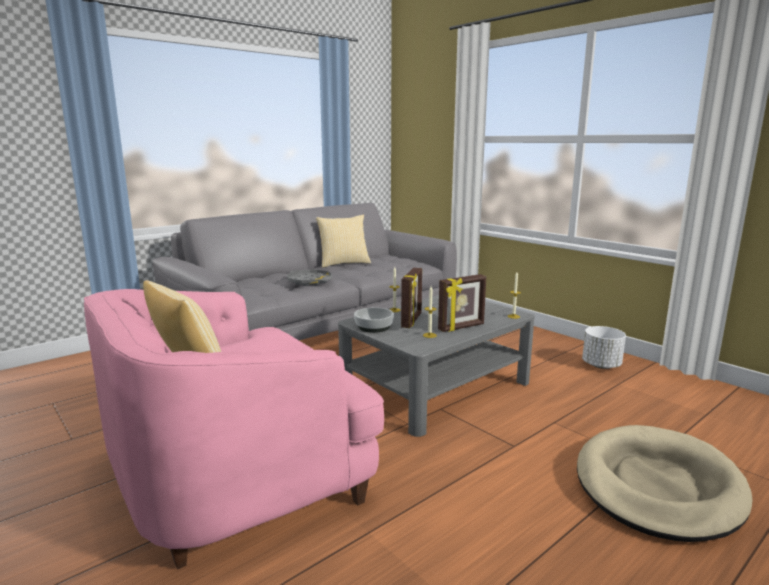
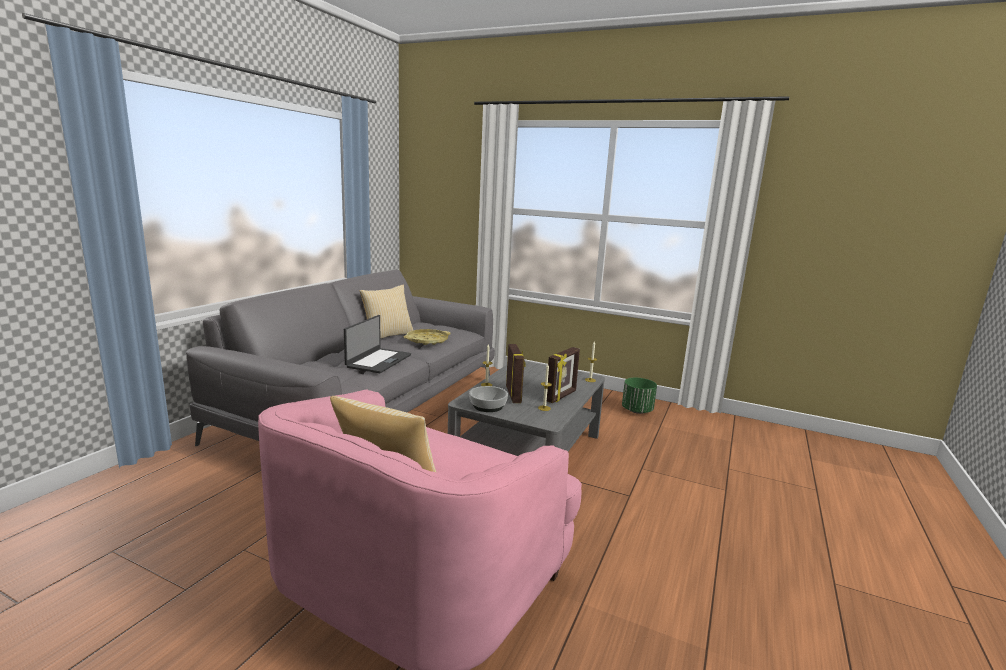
camera: 25 degrees left, 0 degrees up
grey tray [287,270,332,286] -> laptop [344,315,411,373]
beige dog bed [577,425,753,542] -> none
white planter [582,326,626,369] -> green planter [622,378,657,414]
none -> yellow tray [404,329,450,345]

